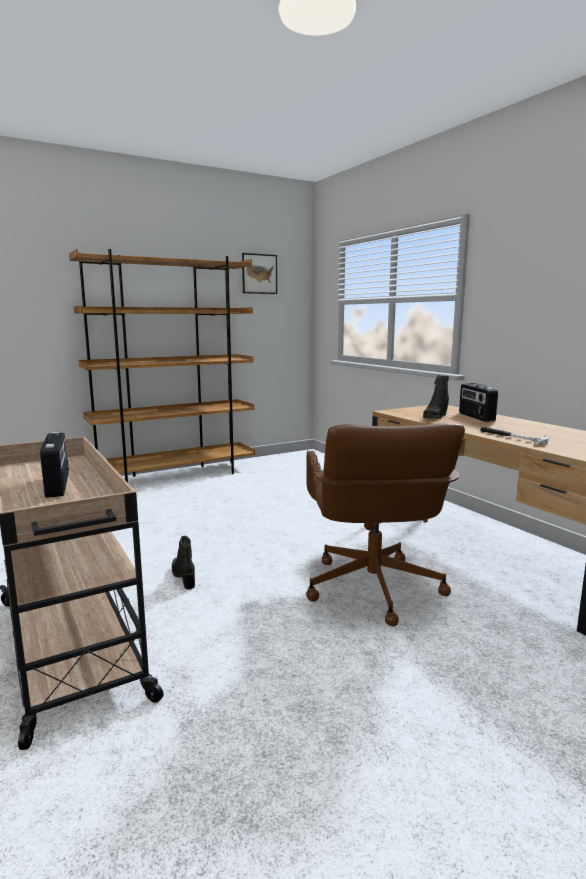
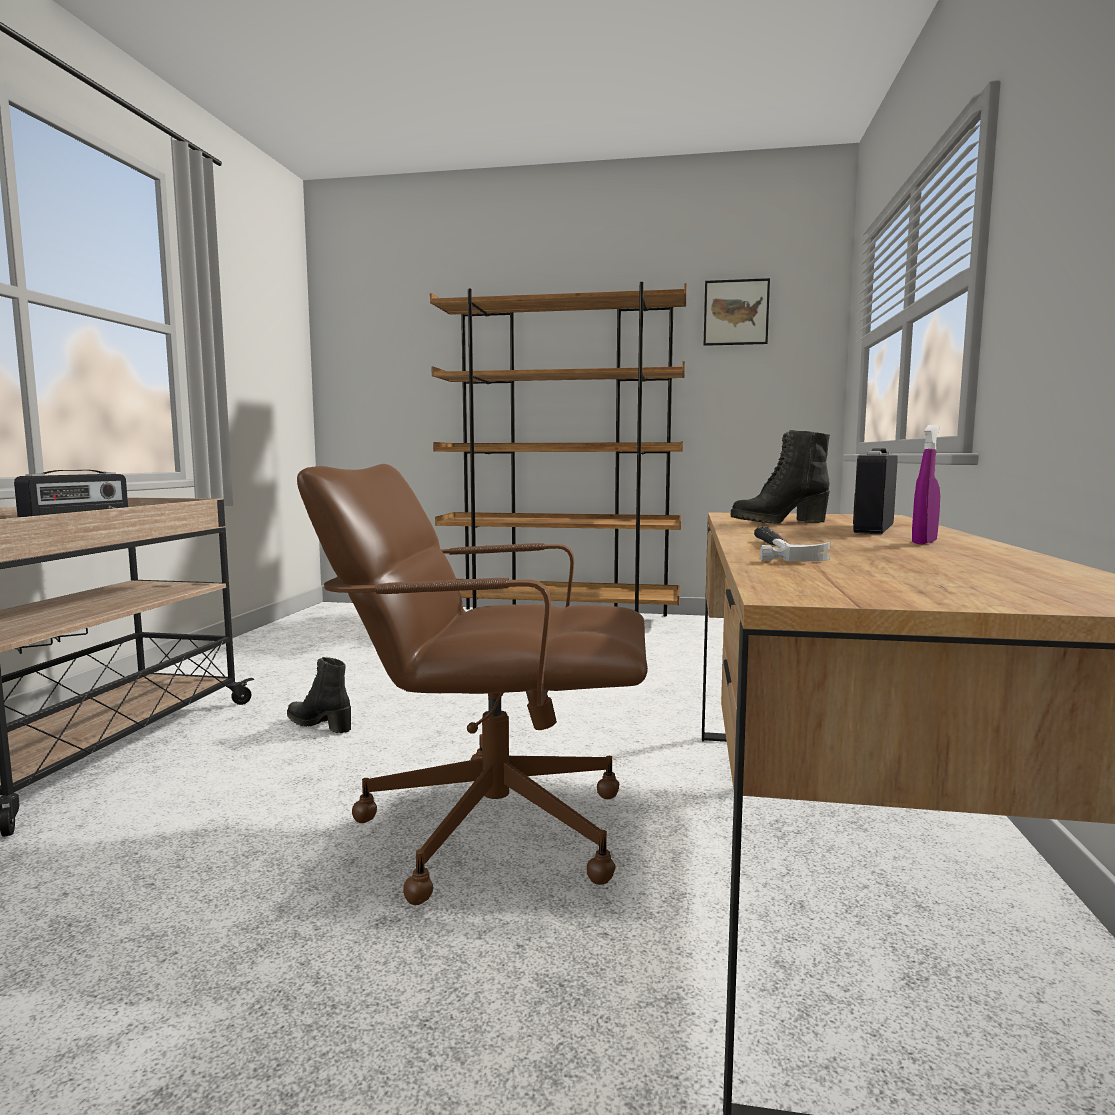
camera: 40 degrees right, 5 degrees down
black boot [172,536,195,589] -> black boot turned 75 degrees counterclockwise [287,657,351,733]
brown office chair [306,423,465,626] -> brown office chair turned 60 degrees clockwise [297,464,648,905]
none -> purple spray bottle [912,425,940,544]

